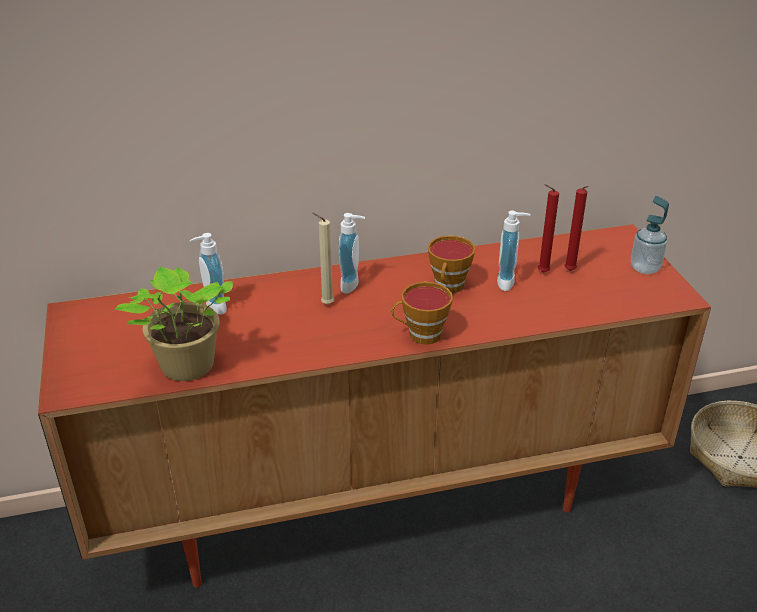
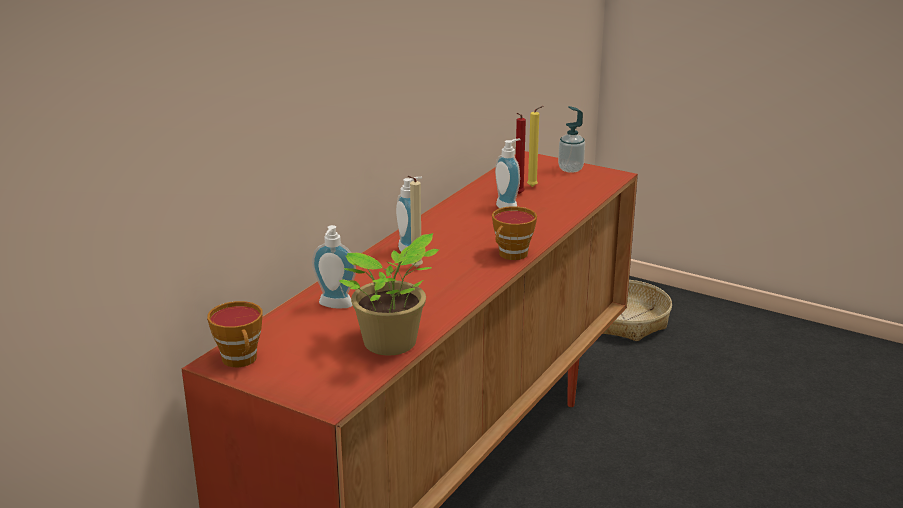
camera: 45 degrees left, 10 degrees down
cup [428,235,475,293] -> cup moved to [207,301,263,367]
red candle [564,186,589,271] -> yellow candle [527,106,544,187]

